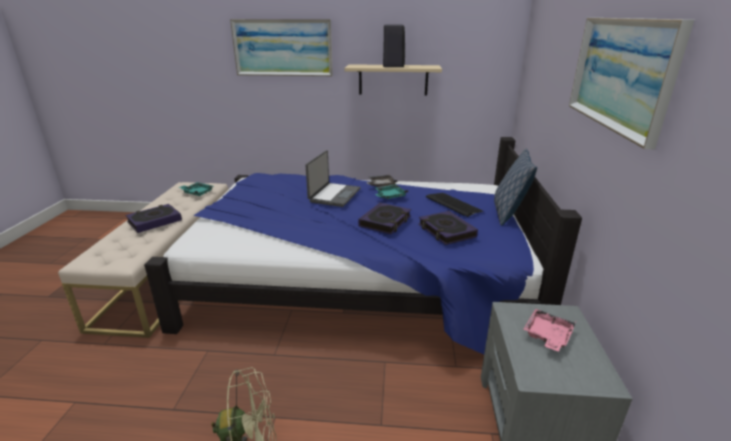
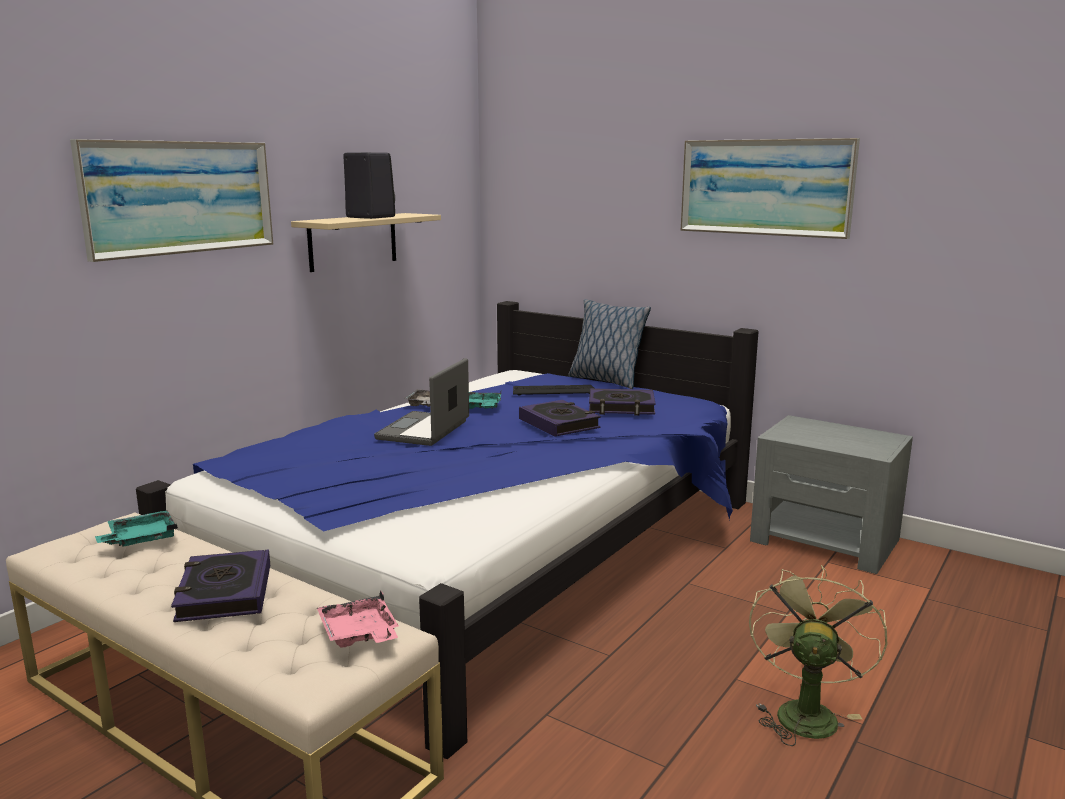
camera: 60 degrees left, 10 degrees down
laptop [306,150,360,207] -> laptop turned 120 degrees counterclockwise [374,358,469,446]
pink tray [524,309,576,352] -> pink tray moved to [317,590,399,648]

